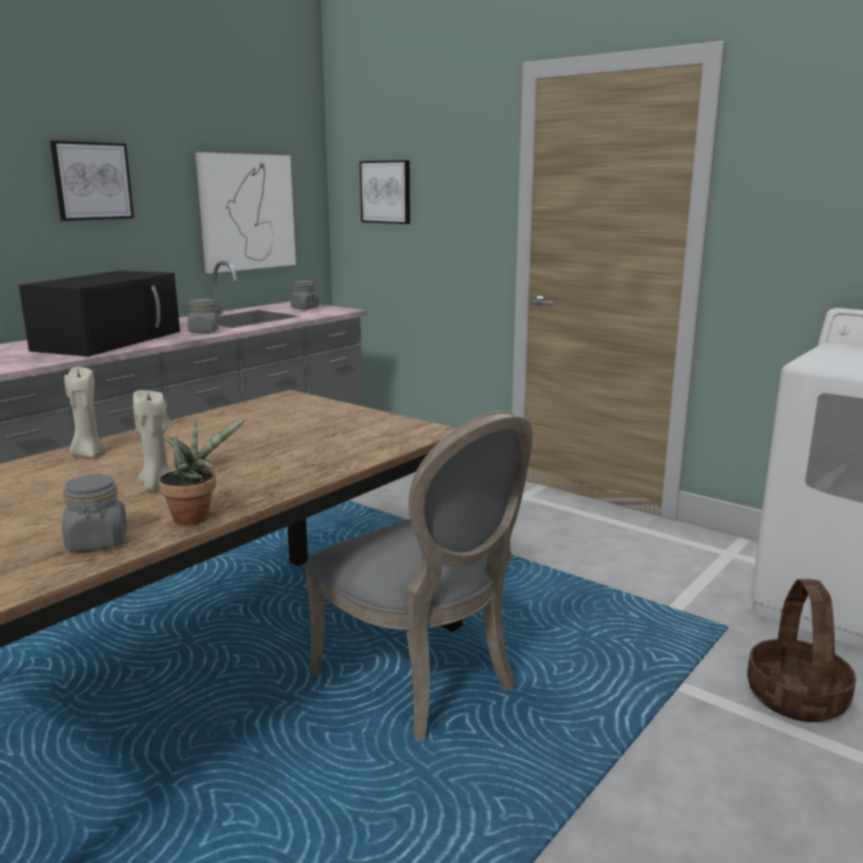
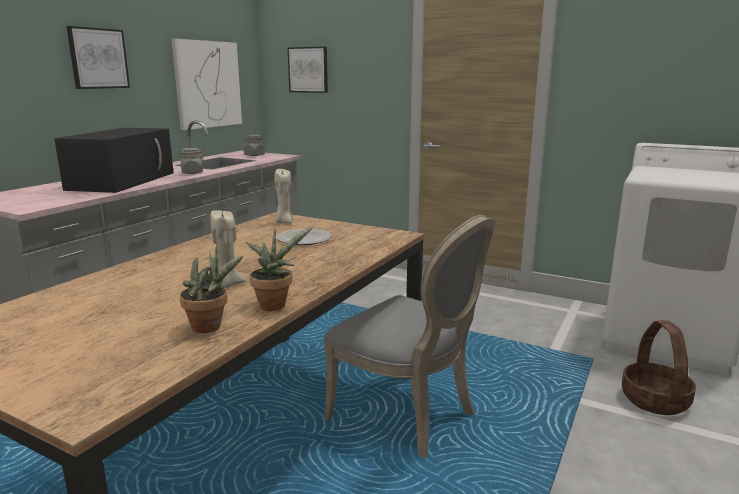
camera: 10 degrees left, 0 degrees up
grey jar [62,474,127,550] -> potted plant [180,246,243,333]
beige candle [64,366,106,457] -> beige candle moved to [274,169,293,223]
none -> plate [277,229,331,245]

